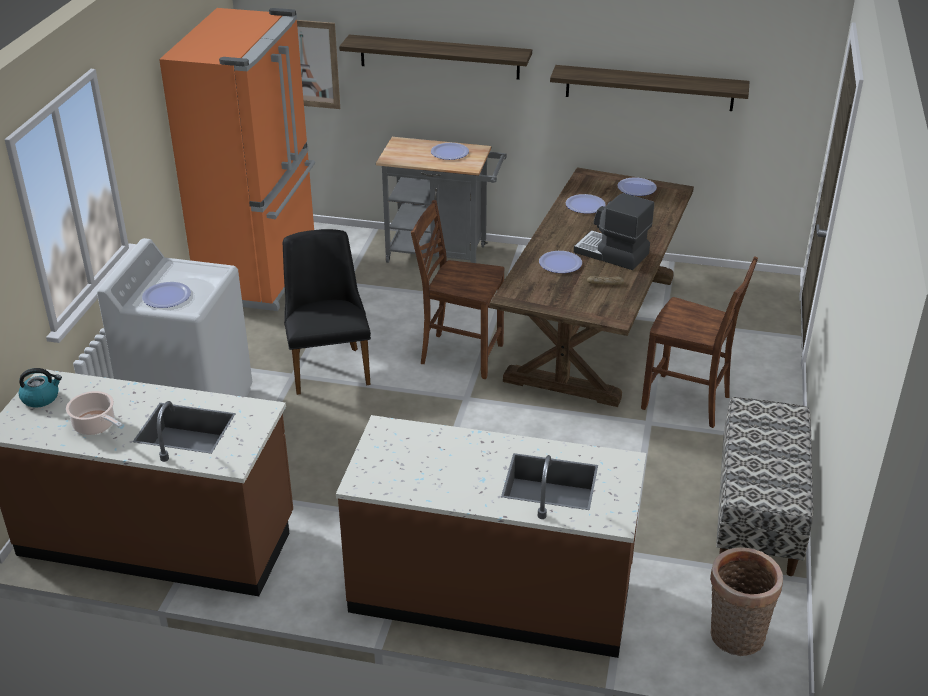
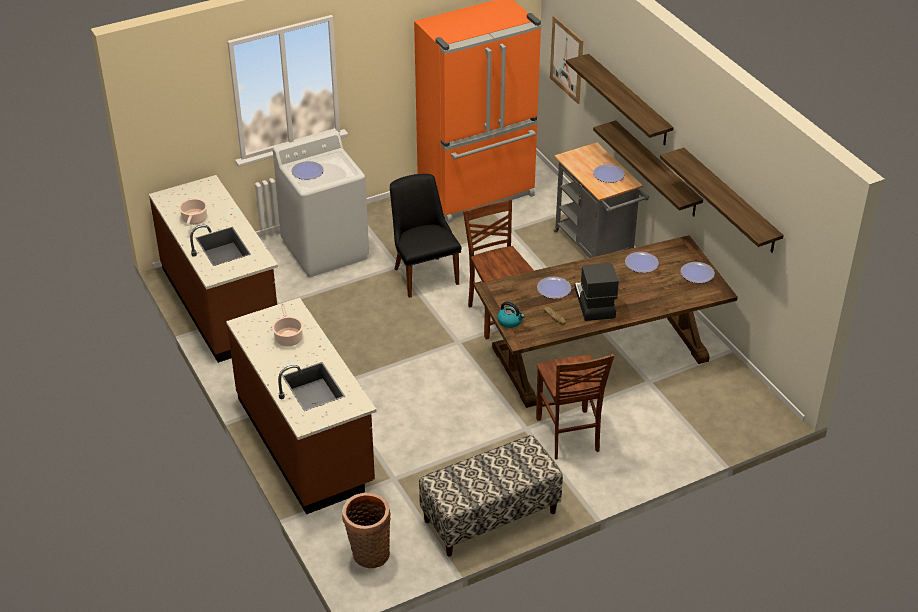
camera: 50 degrees right, 5 degrees up
kettle [18,368,62,408] -> kettle moved to [497,301,525,328]
black chair [283,229,371,395] -> black chair turned 60 degrees counterclockwise [390,174,462,298]
none -> cooking pot [272,303,303,346]
none -> shelf [593,120,703,216]

